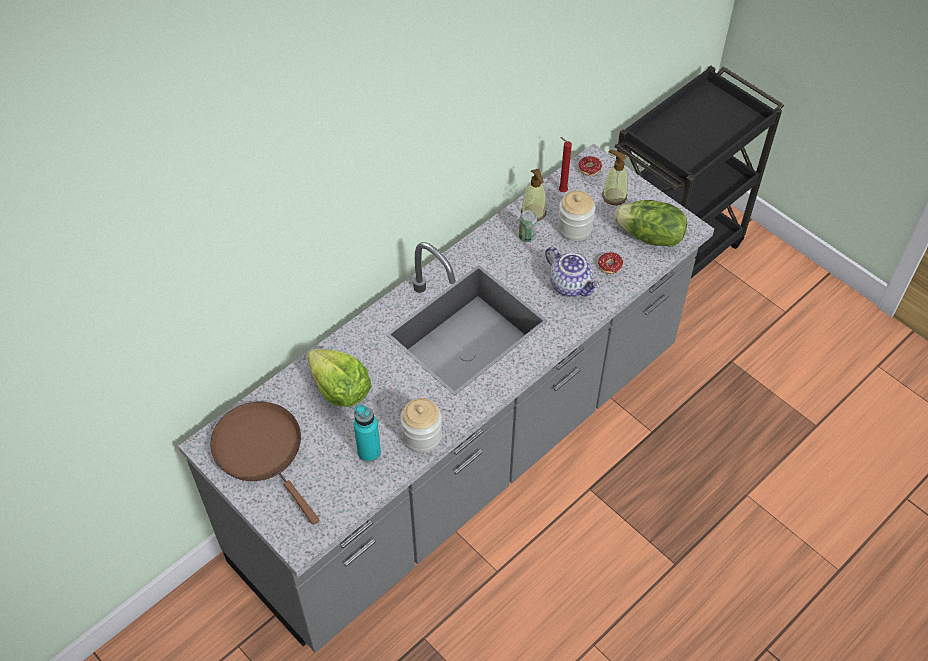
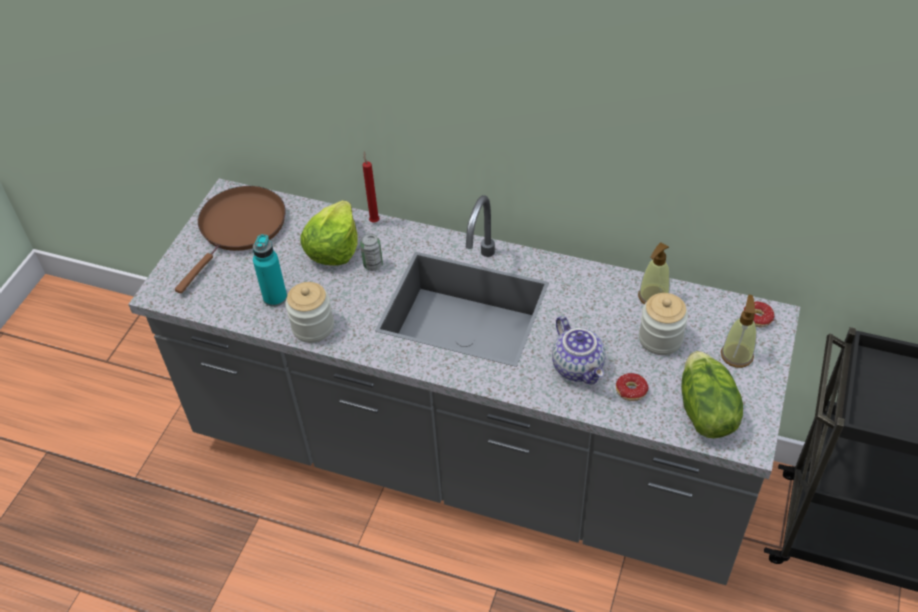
camera: 65 degrees right, 5 degrees down
can [519,210,537,242] -> can moved to [360,233,383,271]
teapot [545,247,600,297] -> teapot turned 45 degrees counterclockwise [552,316,606,384]
red candle [559,137,572,192] -> red candle moved to [362,151,380,222]

